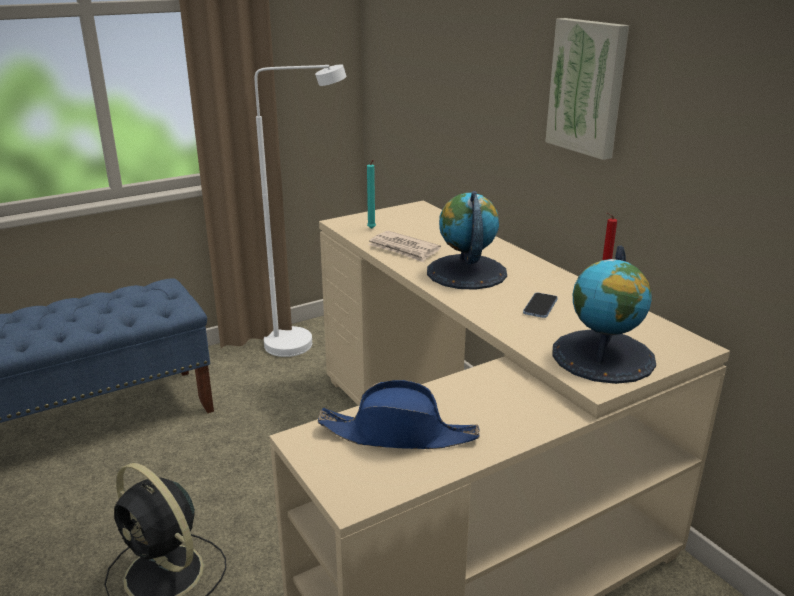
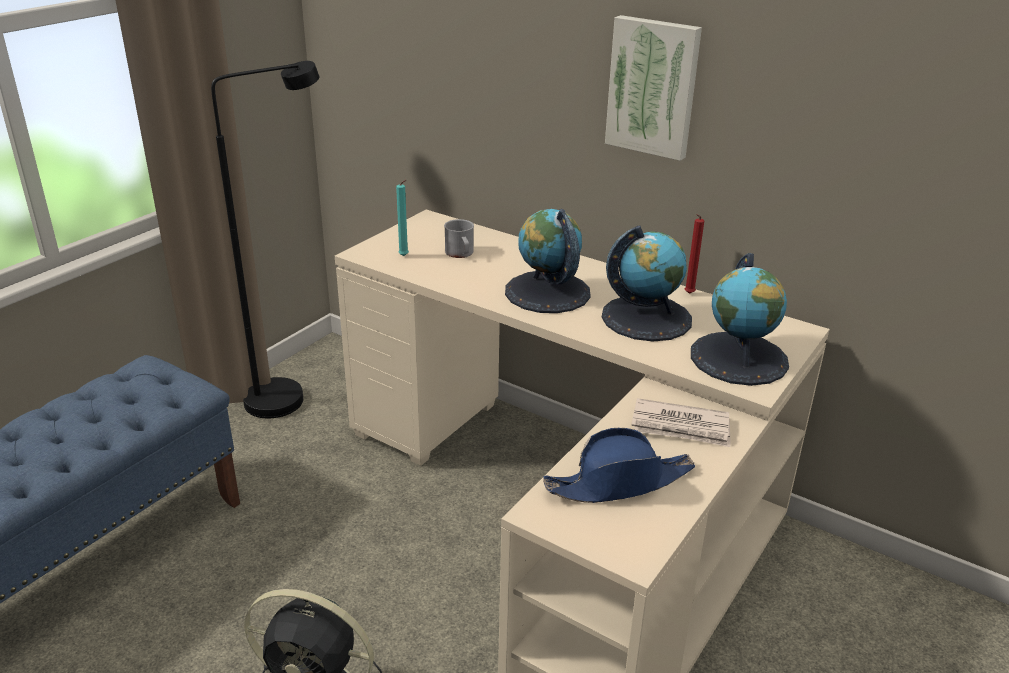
camera: 25 degrees left, 5 degrees up
white floor lamp [255,64,346,357] -> black floor lamp [211,61,319,418]
newspaper [368,231,441,262] -> newspaper moved to [631,398,730,447]
phone [523,293,558,318] -> globe [602,226,692,341]
none -> grey mug [444,219,474,258]

